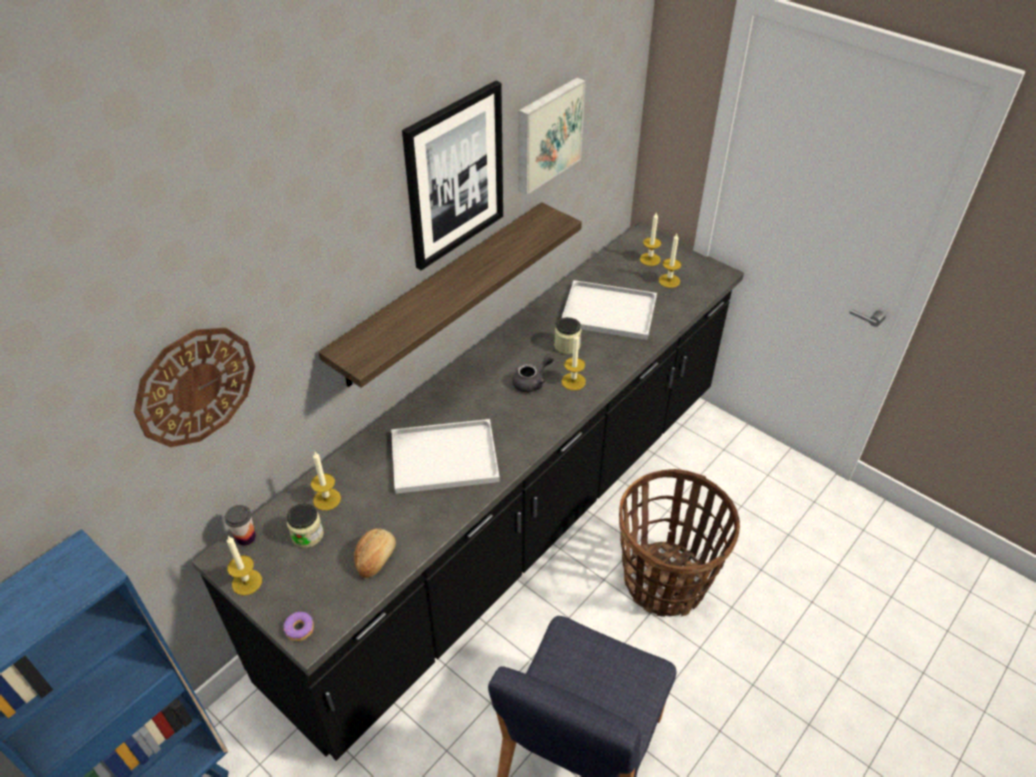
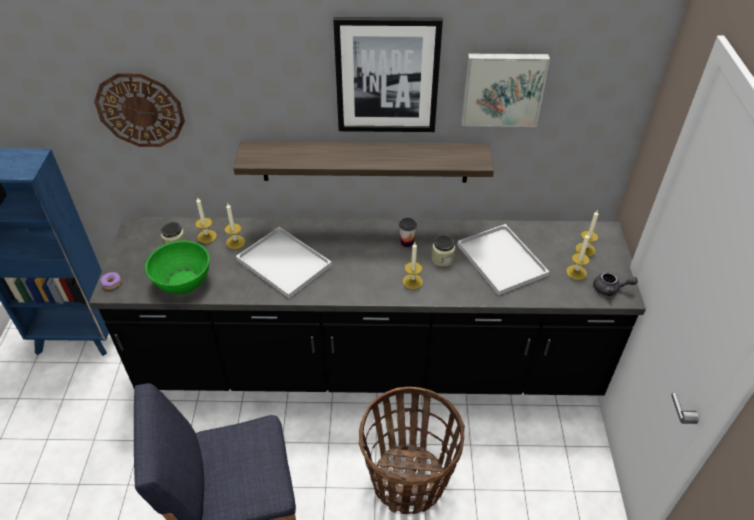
camera: 50 degrees right, 0 degrees up
cup [225,505,256,546] -> cup moved to [399,218,417,247]
candle [227,536,262,596] -> candle moved to [225,203,245,249]
bread [354,528,396,578] -> green bowl [145,241,210,294]
grey teapot [512,354,554,392] -> grey teapot moved to [593,271,638,296]

